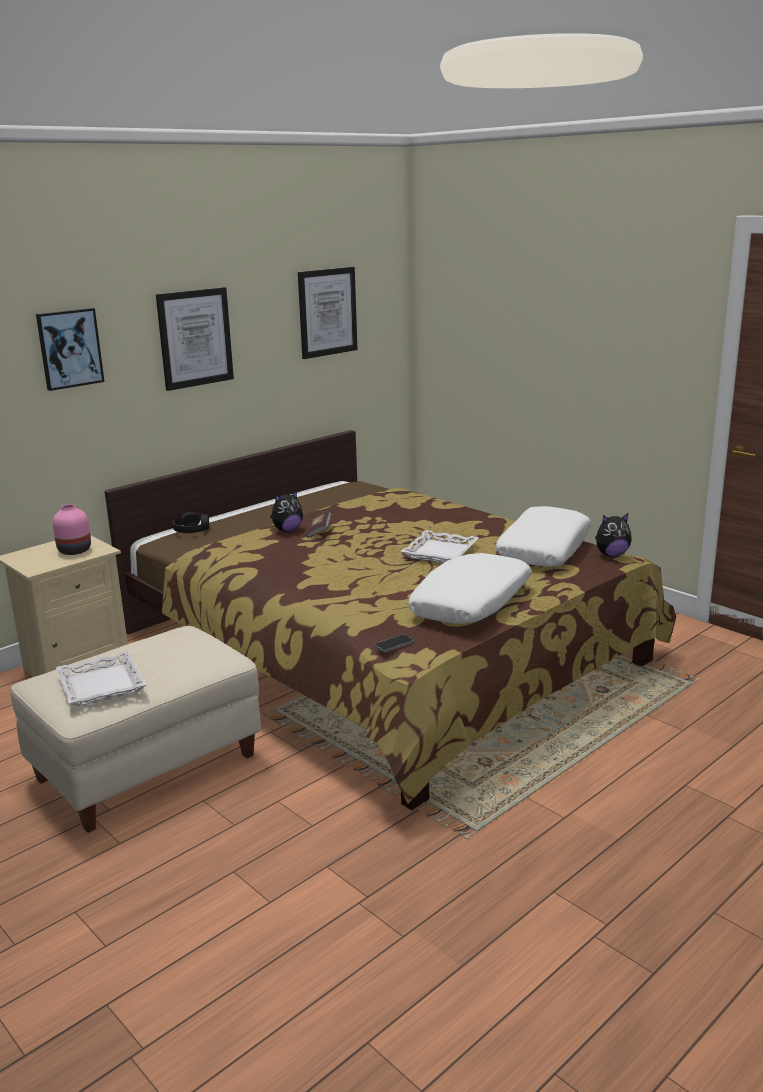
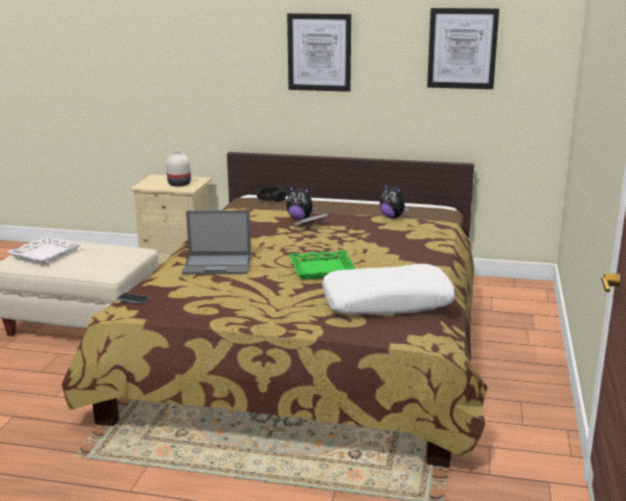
camera: 55 degrees right, 0 degrees up
picture [36,308,104,391] -> none
pink vase [53,504,91,555] -> white vase [166,151,191,187]
white tray [400,530,479,563] -> green tray [289,250,356,279]
white pillow [408,553,531,624] -> none
plush toy [595,513,632,557] -> plush toy moved to [380,184,410,218]
none -> laptop [182,210,251,274]

